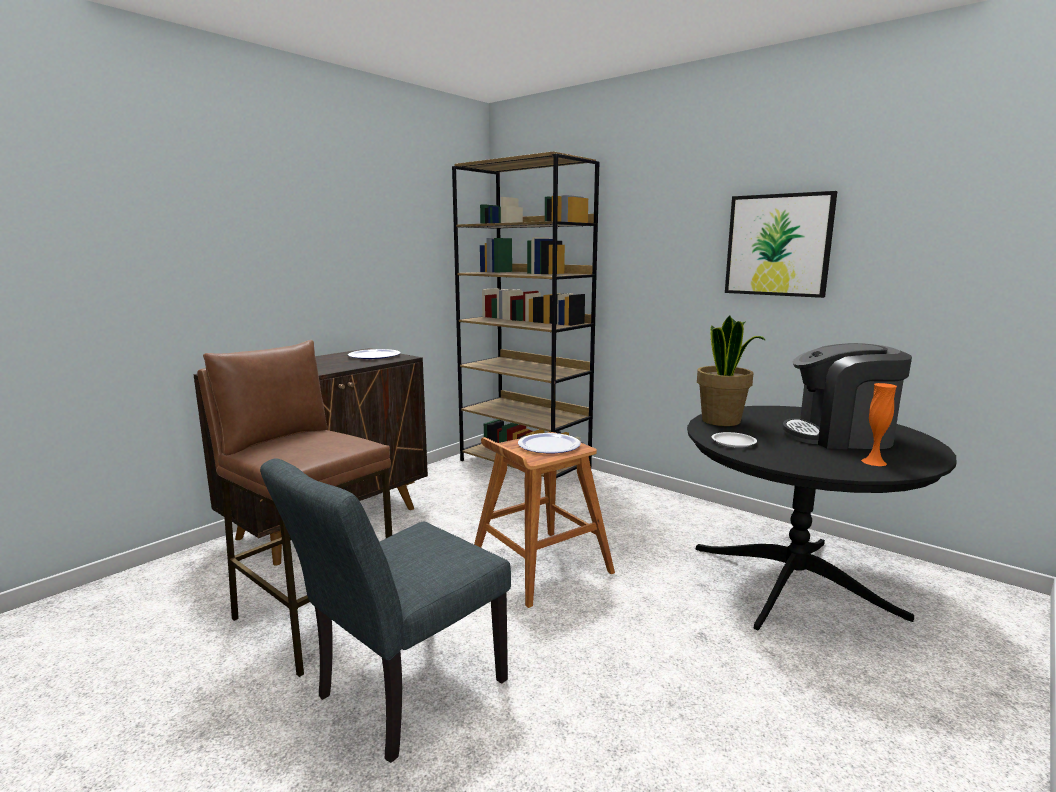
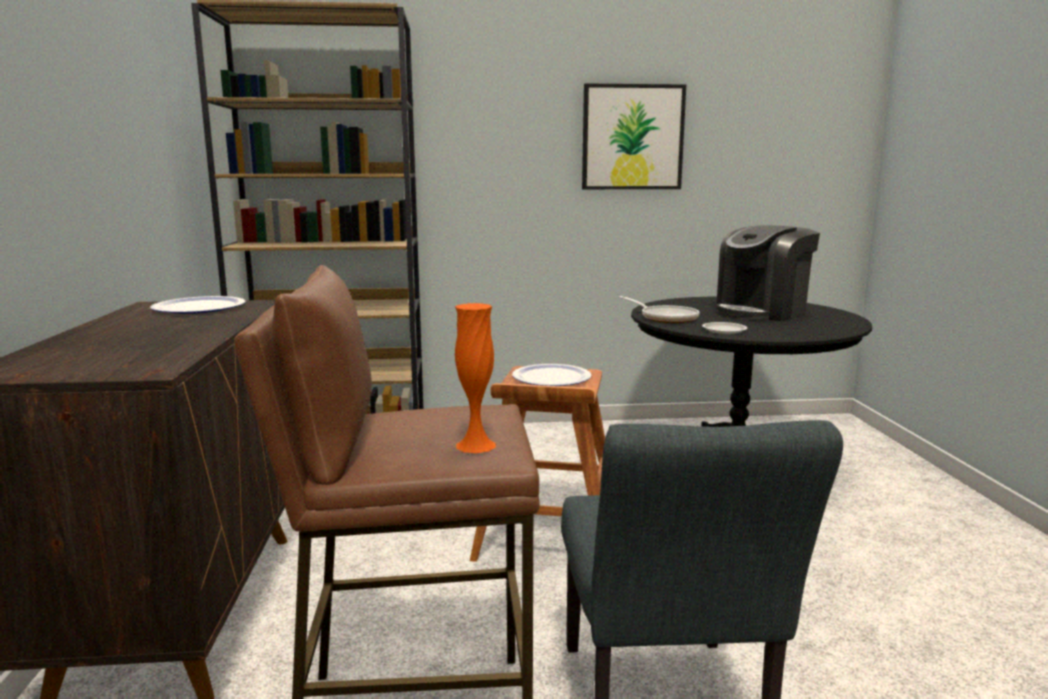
camera: 45 degrees left, 0 degrees up
potted plant [697,315,765,426] -> frying pan [619,296,700,323]
orange vase [861,383,897,466] -> orange vase moved to [455,303,496,453]

